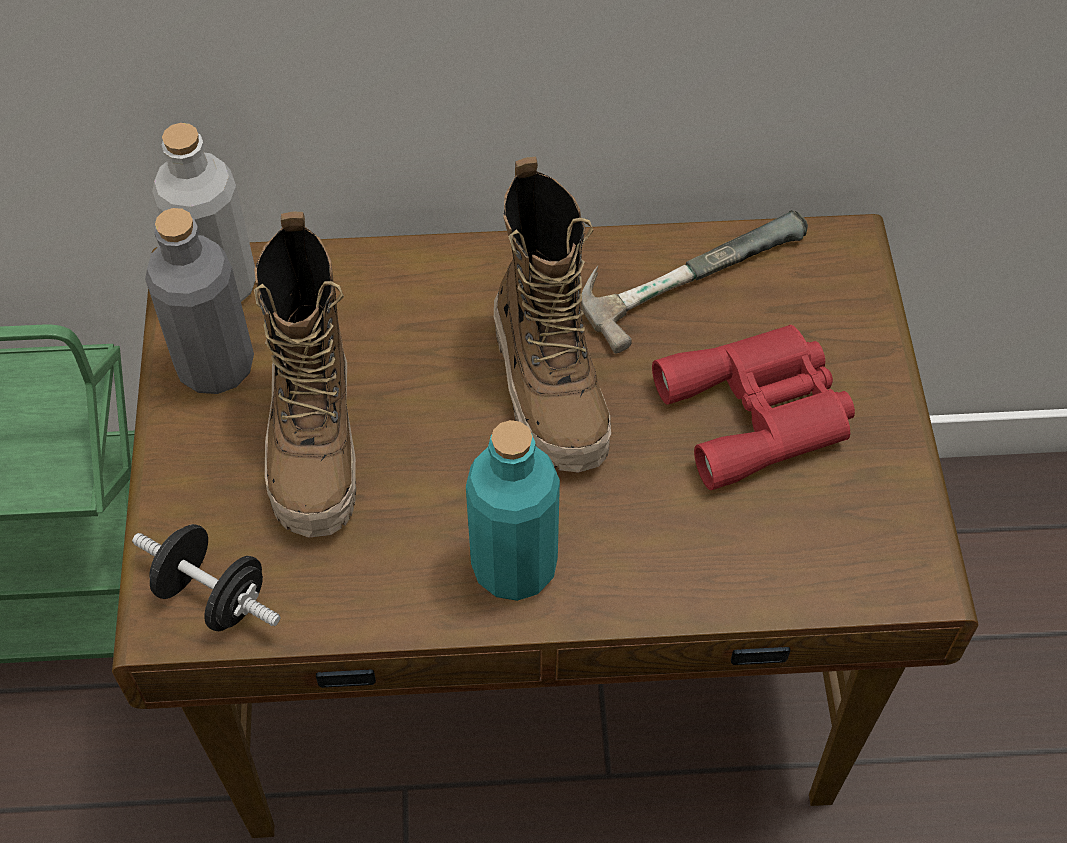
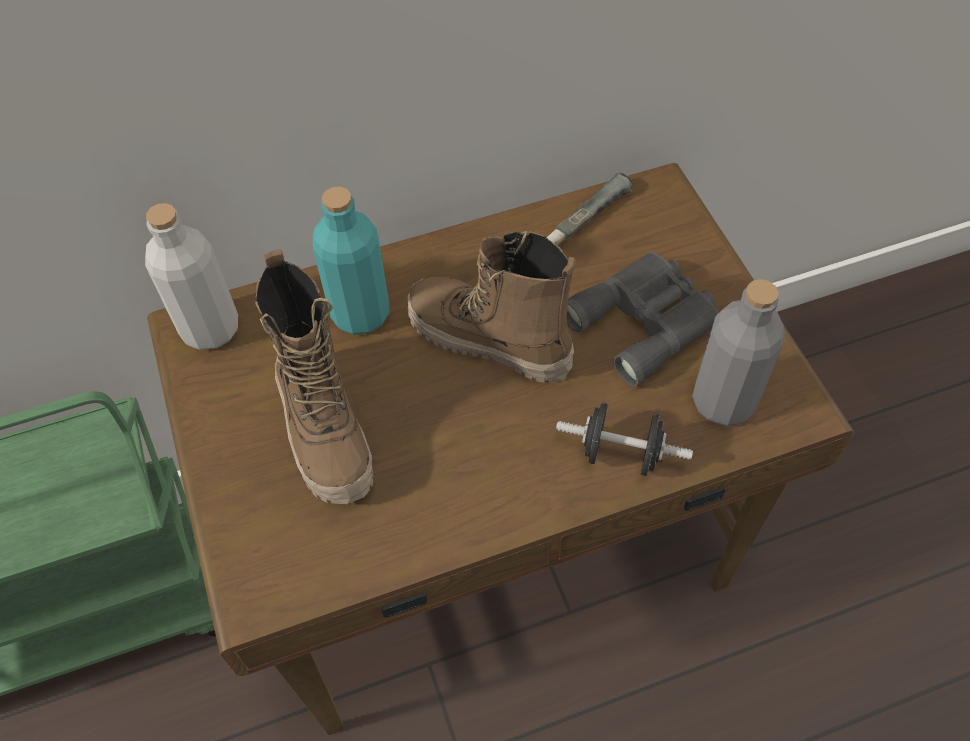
camera: 15 degrees left, 0 degrees up
black dumbbell [132,524,281,631] -> black dumbbell moved to [556,402,693,476]
grey bottle [145,208,254,394] -> grey bottle moved to [692,279,785,426]
turquoise bottle [466,420,560,601] -> turquoise bottle moved to [313,187,389,335]
boot [494,157,611,473] -> boot turned 150 degrees clockwise [407,231,576,383]
red binoculars [652,325,855,490] -> grey binoculars [567,252,718,387]

